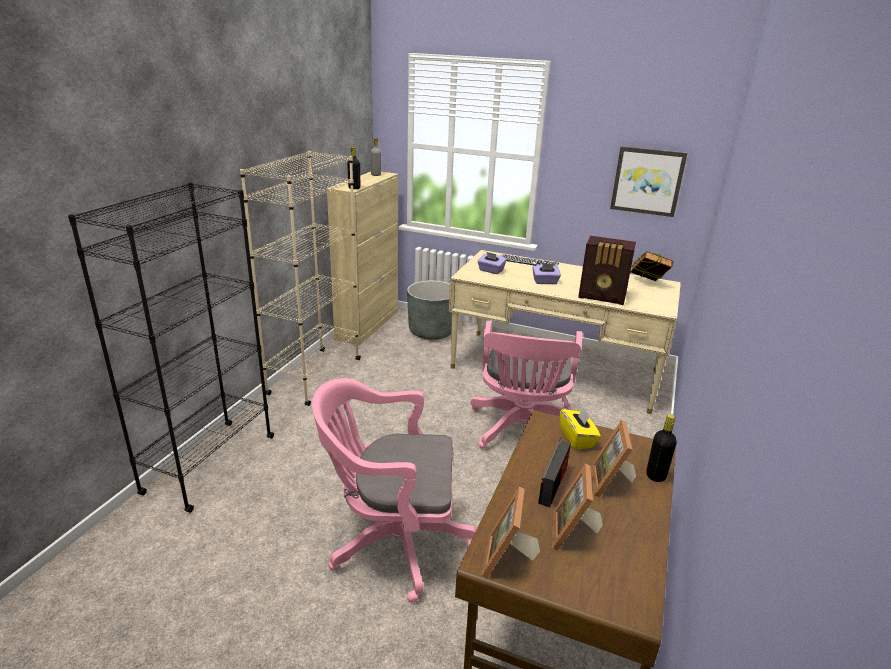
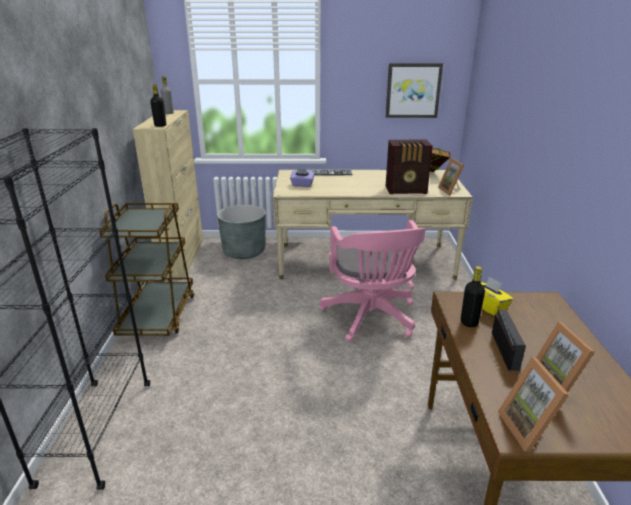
camera: 20 degrees left, 0 degrees up
beige bookcase [240,151,361,406] -> brown cart [99,203,194,336]
pink office chair [312,378,476,603] -> none
purple tissue box [532,264,561,284] -> none
picture frame [591,420,636,497] -> picture frame moved to [438,158,464,195]
black bottle [646,414,677,482] -> black bottle moved to [461,266,485,327]

